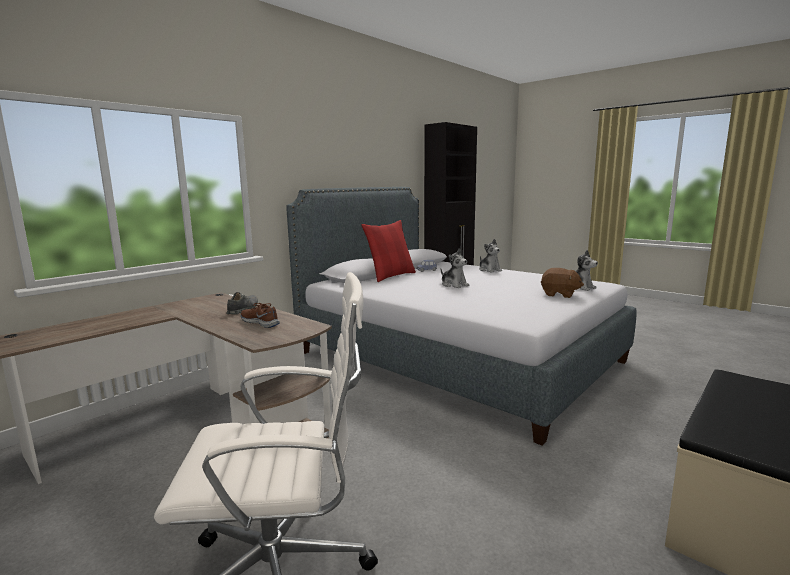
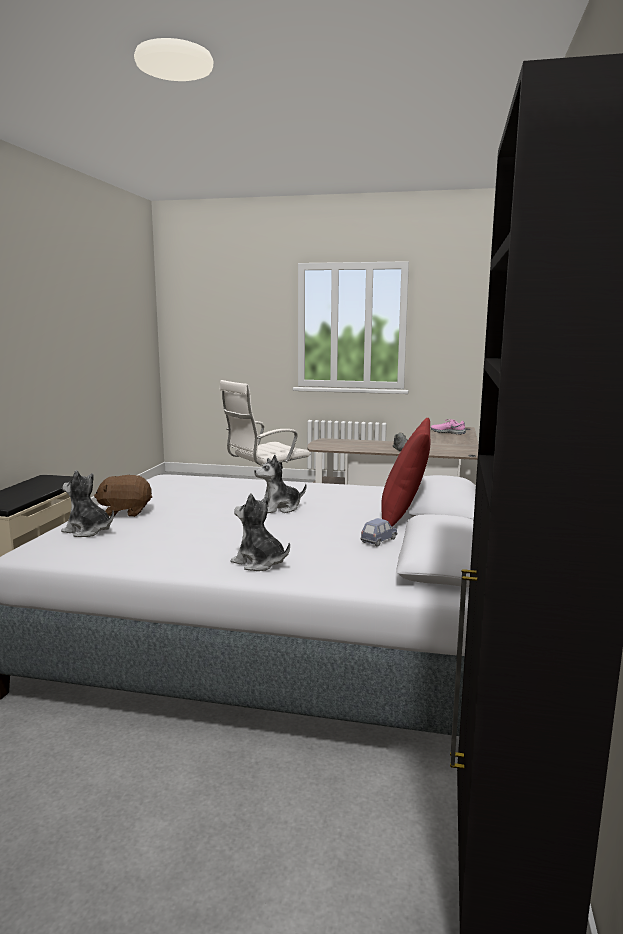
camera: 150 degrees right, 0 degrees up
brown shoe [241,303,280,328] -> none
plush toy [441,249,469,288] -> plush toy turned 45 degrees counterclockwise [254,455,306,513]
none -> pink shoe [431,419,466,434]

